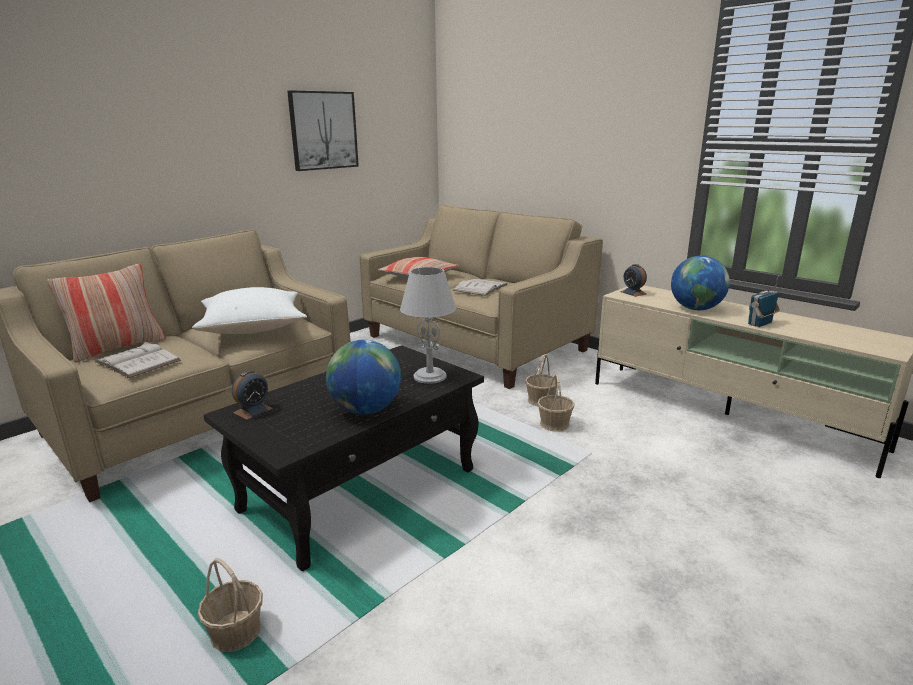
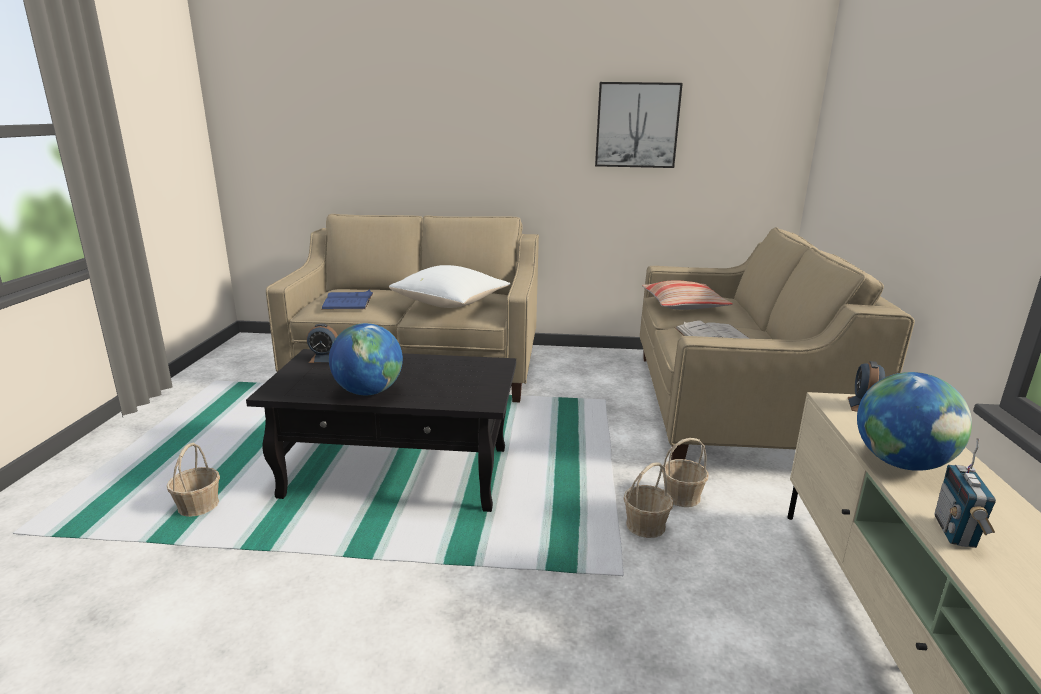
camera: 50 degrees right, 0 degrees up
pillow [47,264,165,363] -> none
white book [95,342,181,378] -> blue book [321,289,374,310]
grey table lamp [400,267,456,384] -> none
radio [748,276,780,327] -> radio turned 90 degrees counterclockwise [934,439,996,548]

